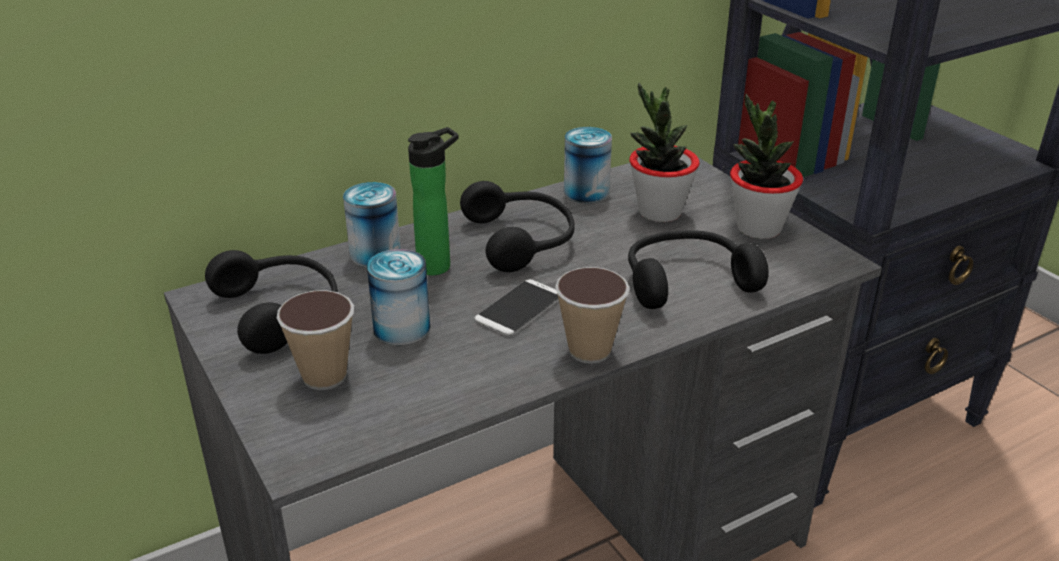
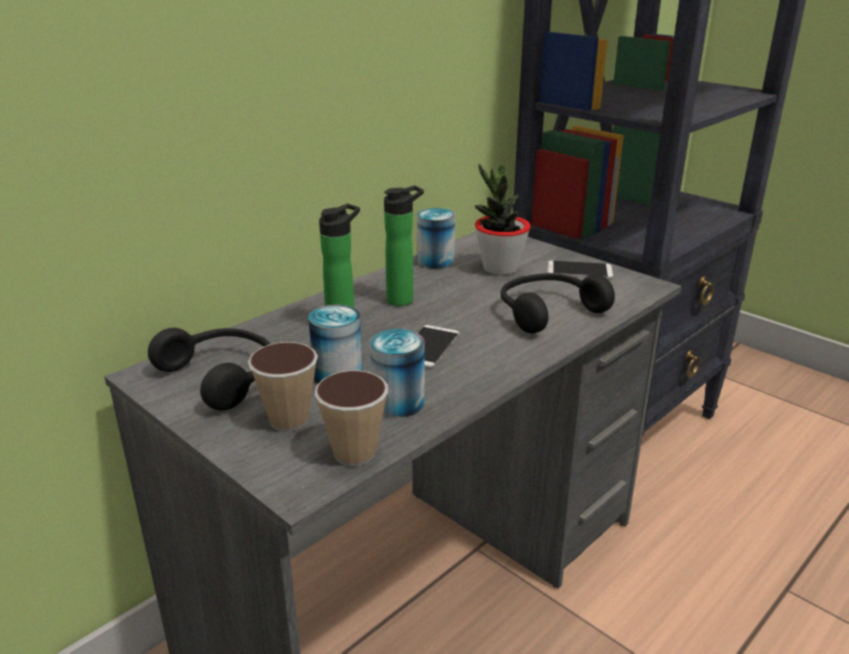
camera: 15 degrees left, 5 degrees down
can [343,182,401,267] -> can moved to [370,329,424,418]
black headphones [460,181,575,272] -> bottle [384,186,424,306]
cup [555,267,630,364] -> cup moved to [315,370,388,466]
potted plant [730,94,803,239] -> phone [547,261,613,279]

